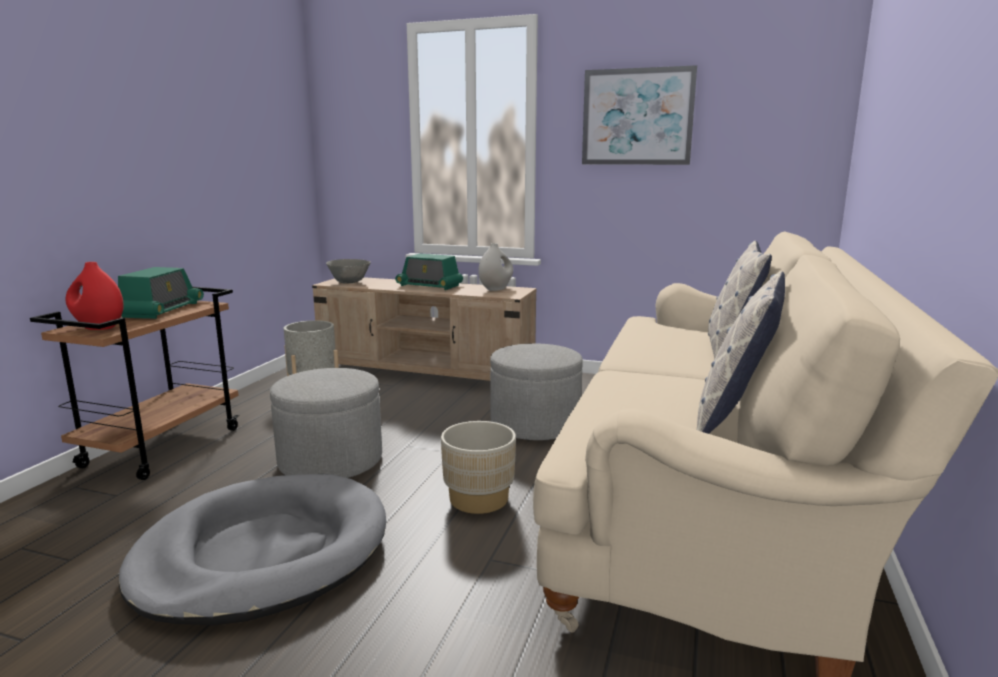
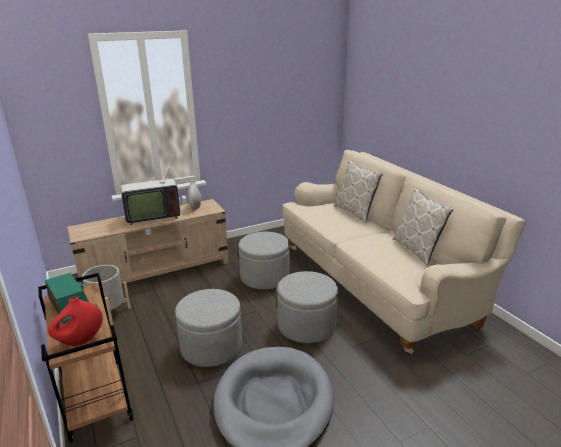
camera: 45 degrees left, 10 degrees up
grey bowl [326,259,371,284] -> none
radio [395,253,463,290] -> television [121,157,180,225]
beige planter [441,421,516,514] -> grey ottoman [277,271,338,343]
picture [582,65,697,165] -> none

